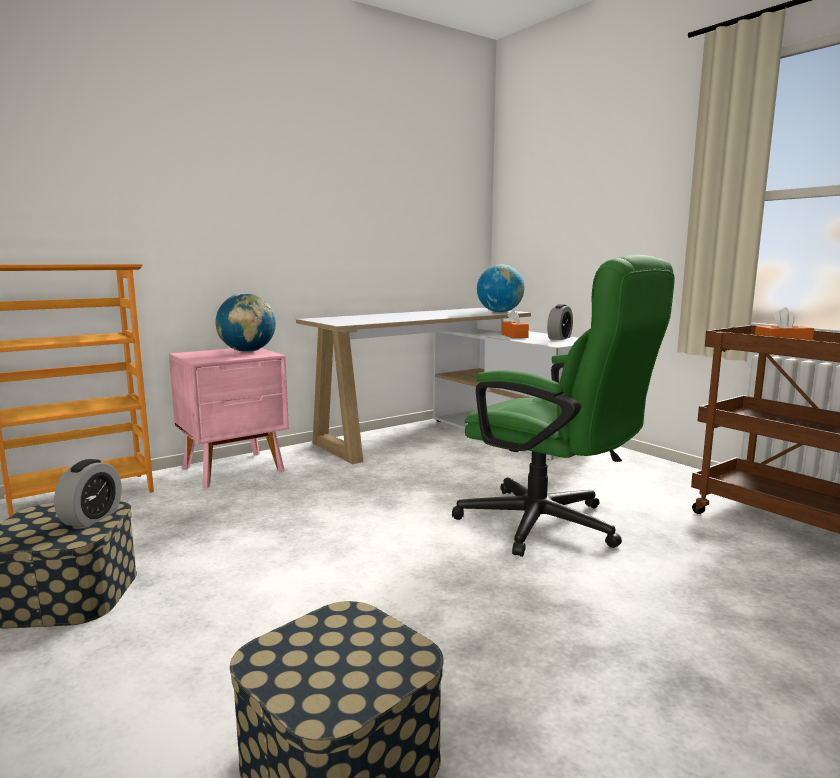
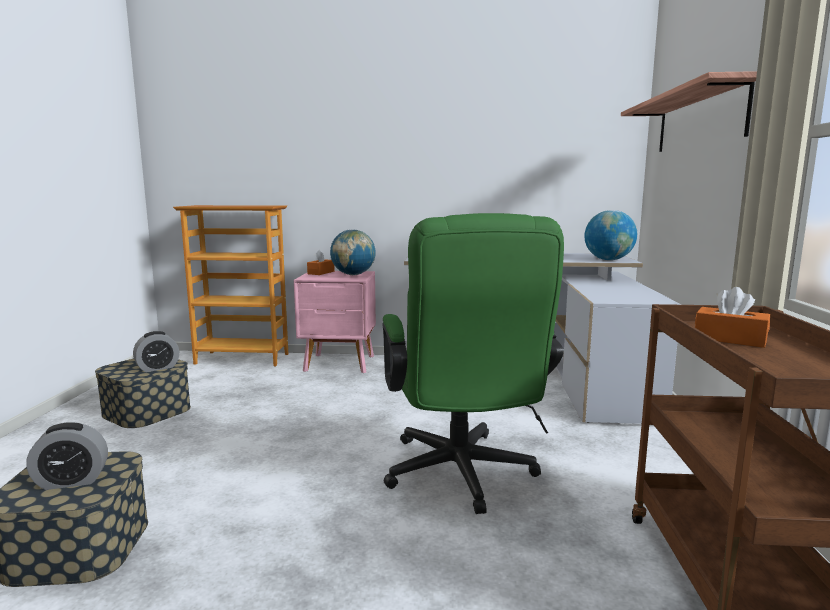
camera: 40 degrees right, 0 degrees up
orange tissue box [501,310,529,338] -> orange tissue box moved to [307,250,335,275]
alarm clock [547,304,573,340] -> alarm clock moved to [26,422,108,490]
none -> shelf [621,71,757,152]

